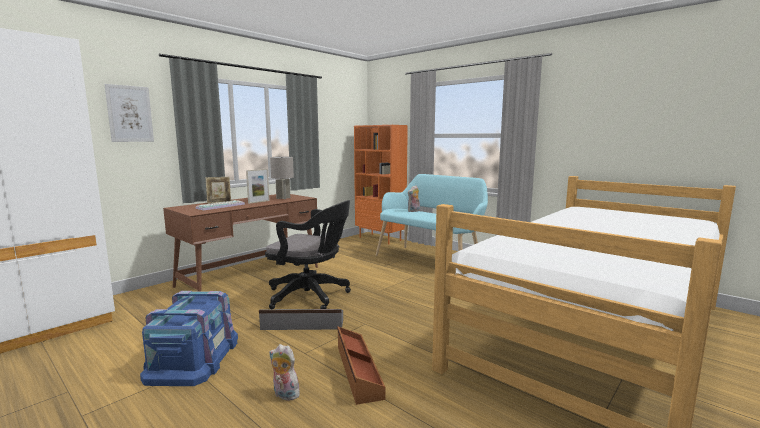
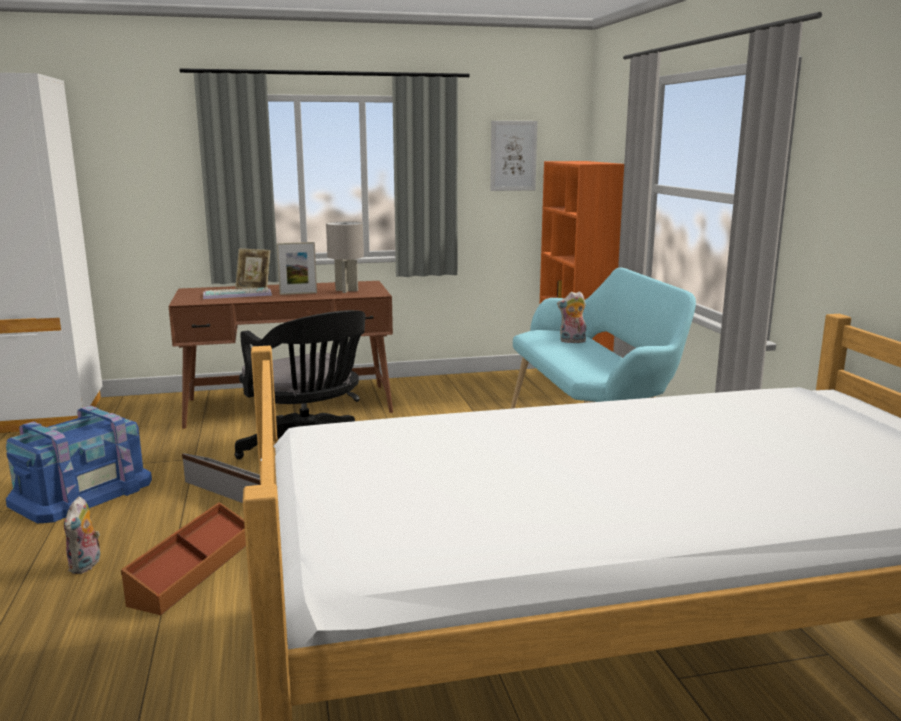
camera: 35 degrees right, 5 degrees up
picture [104,84,154,142] -> picture moved to [490,121,537,191]
plush toy [269,344,301,401] -> plush toy turned 150 degrees counterclockwise [64,497,100,574]

